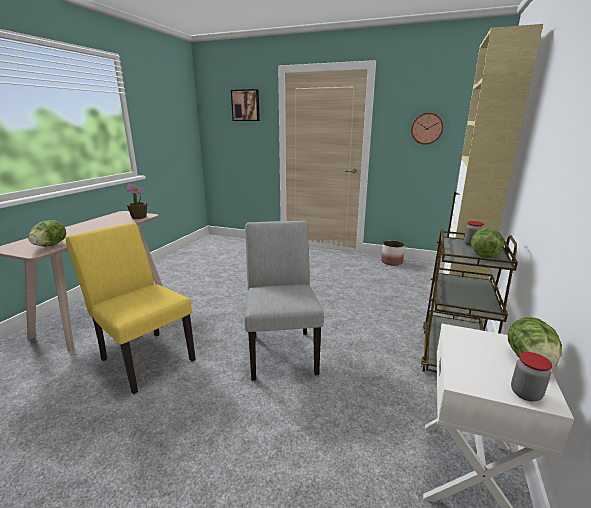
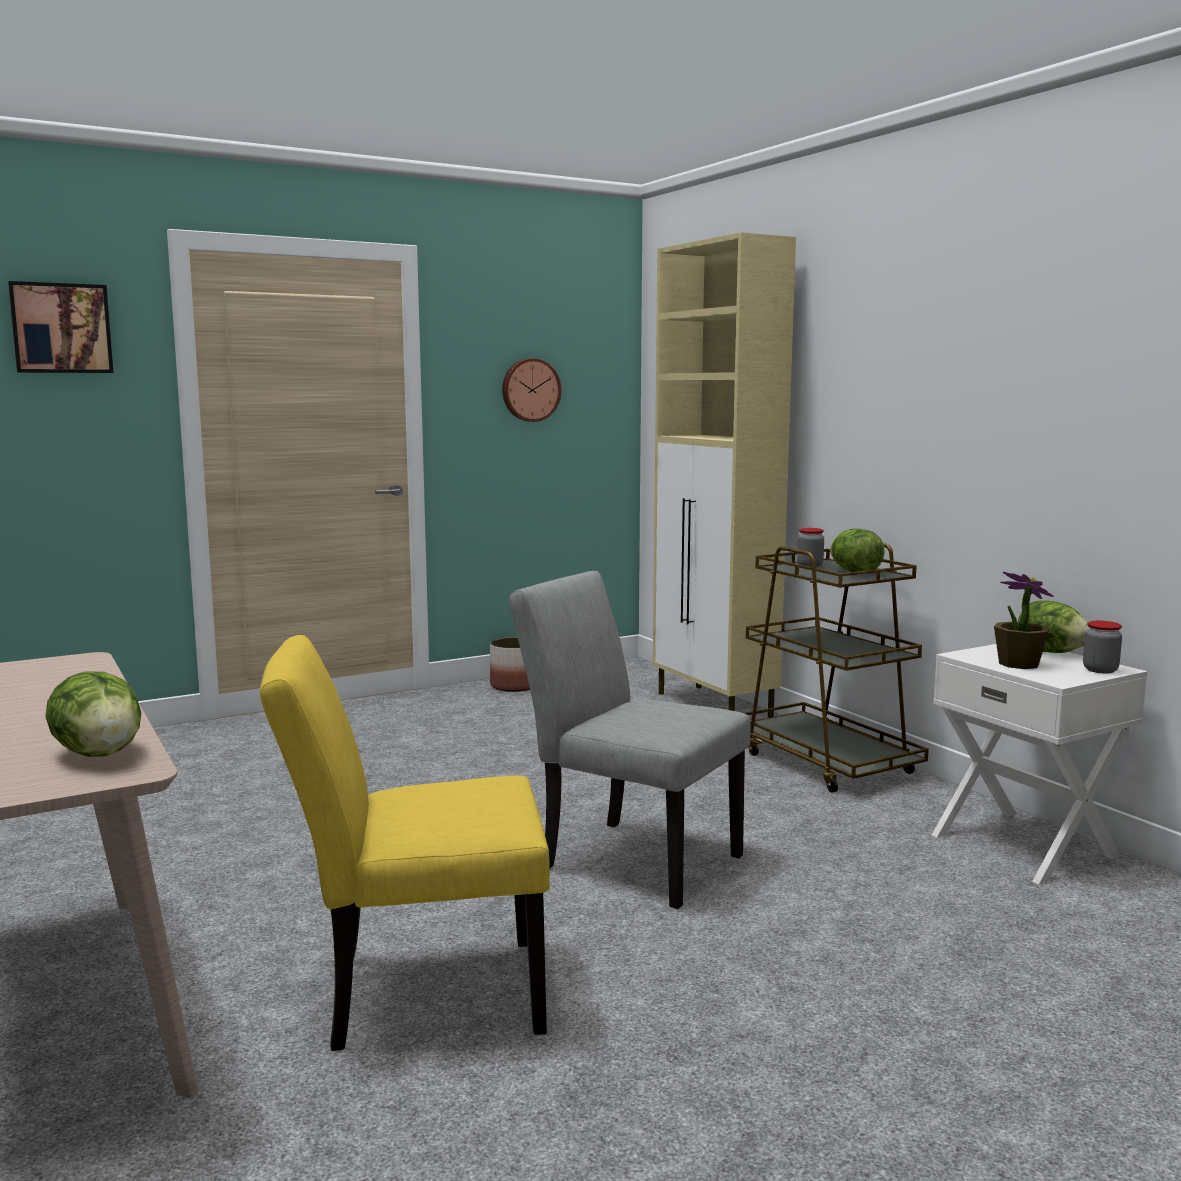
camera: 50 degrees left, 10 degrees down
potted plant [125,183,147,219] -> potted plant moved to [994,572,1053,669]

